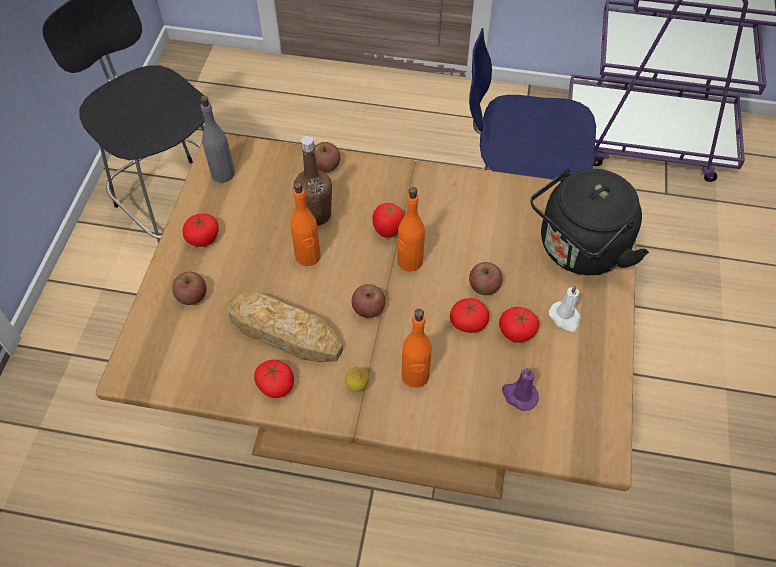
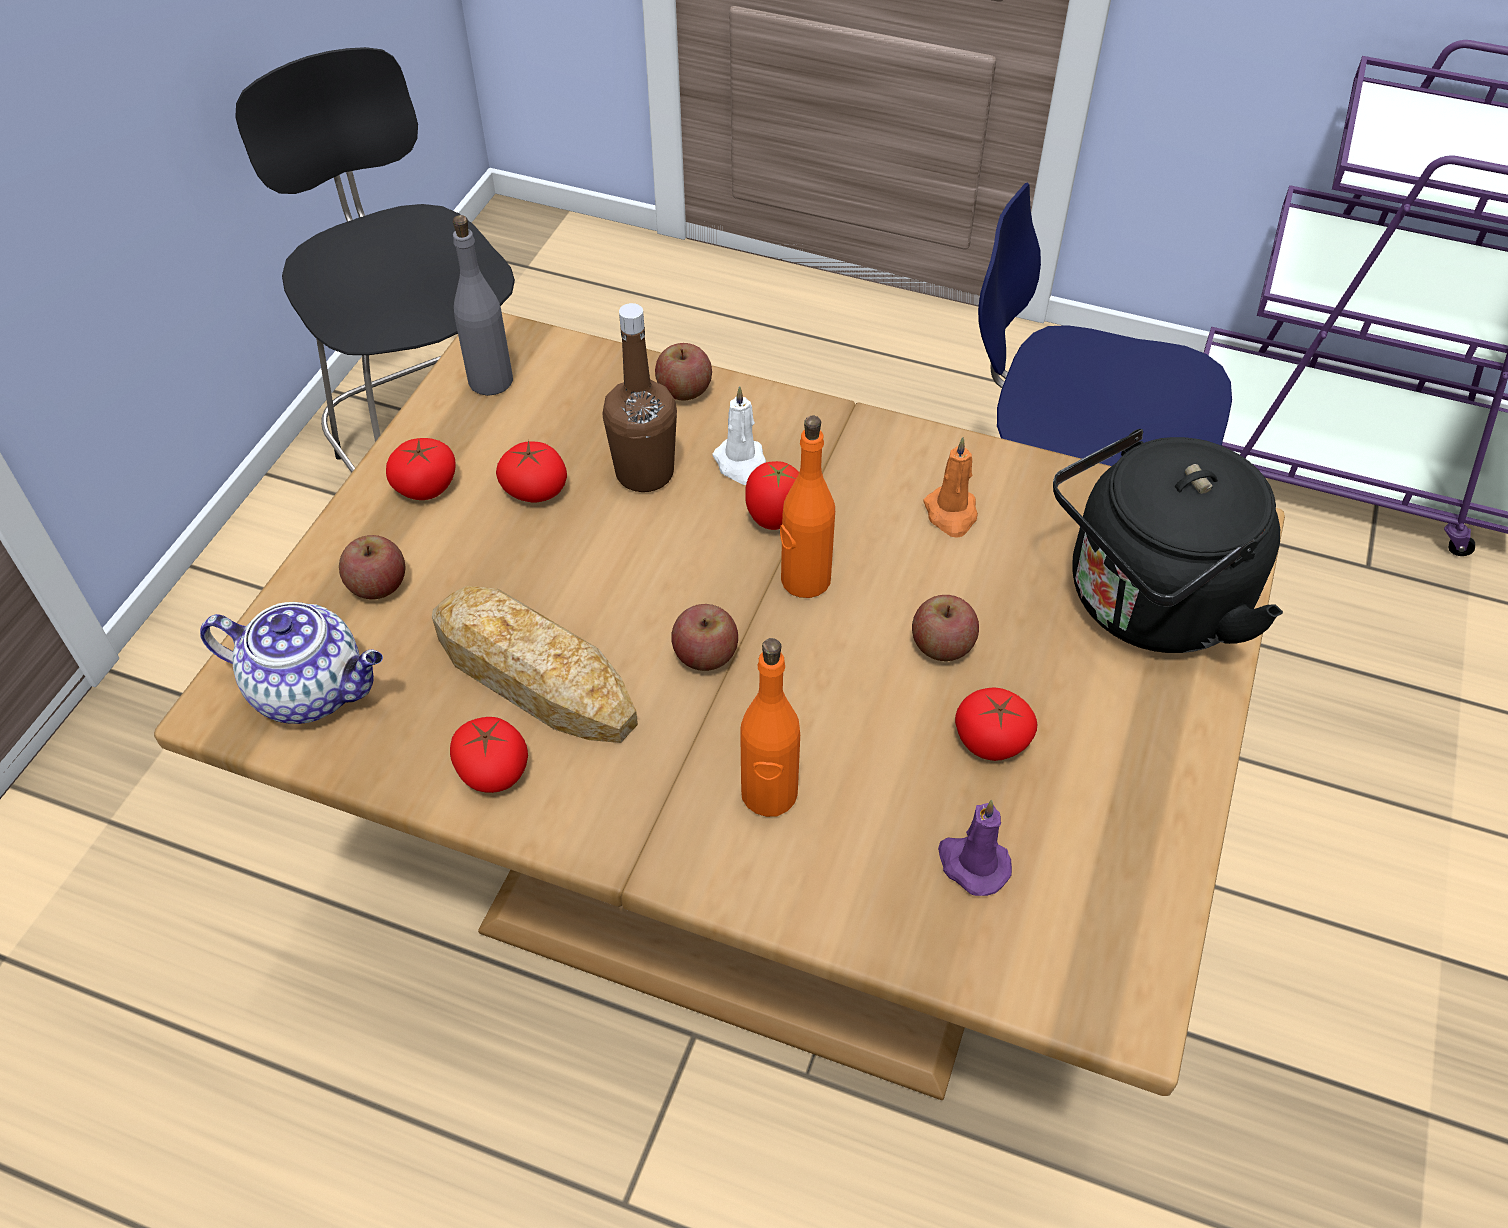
camera: 10 degrees right, 5 degrees down
orange bottle [290,181,321,266] -> none
lemon [345,367,369,392] -> none
tomato [450,298,489,333] -> tomato moved to [496,440,567,502]
white candle [549,285,581,332] -> white candle moved to [712,386,766,485]
none -> teapot [200,602,383,724]
none -> orange candle [923,437,978,538]

